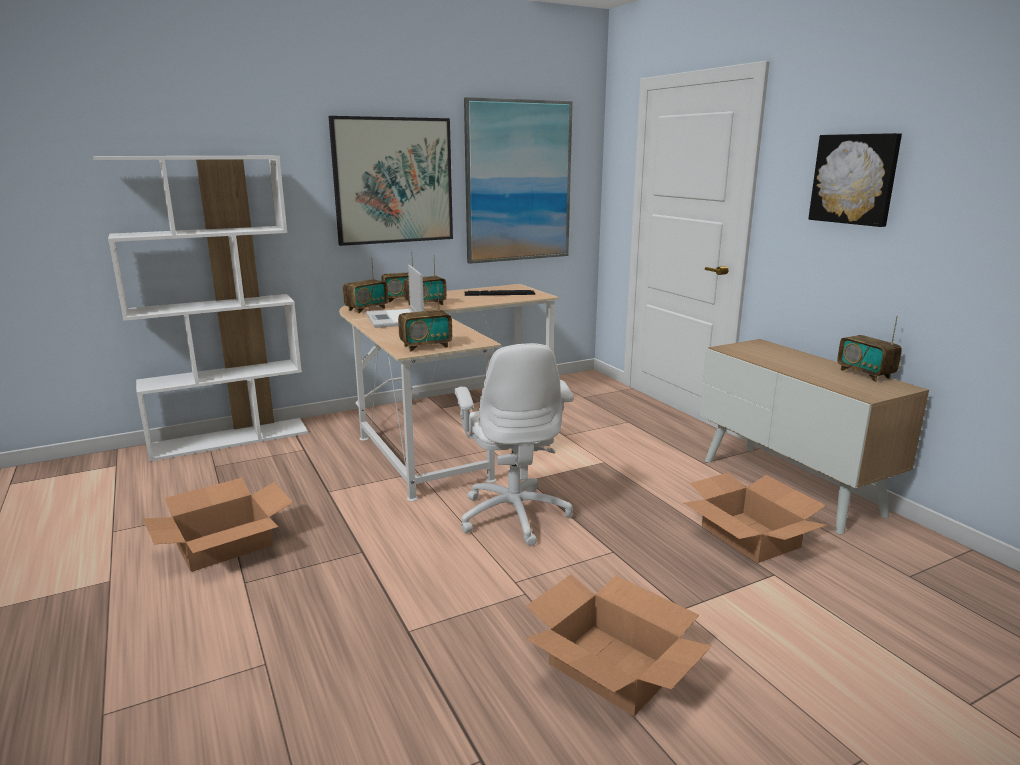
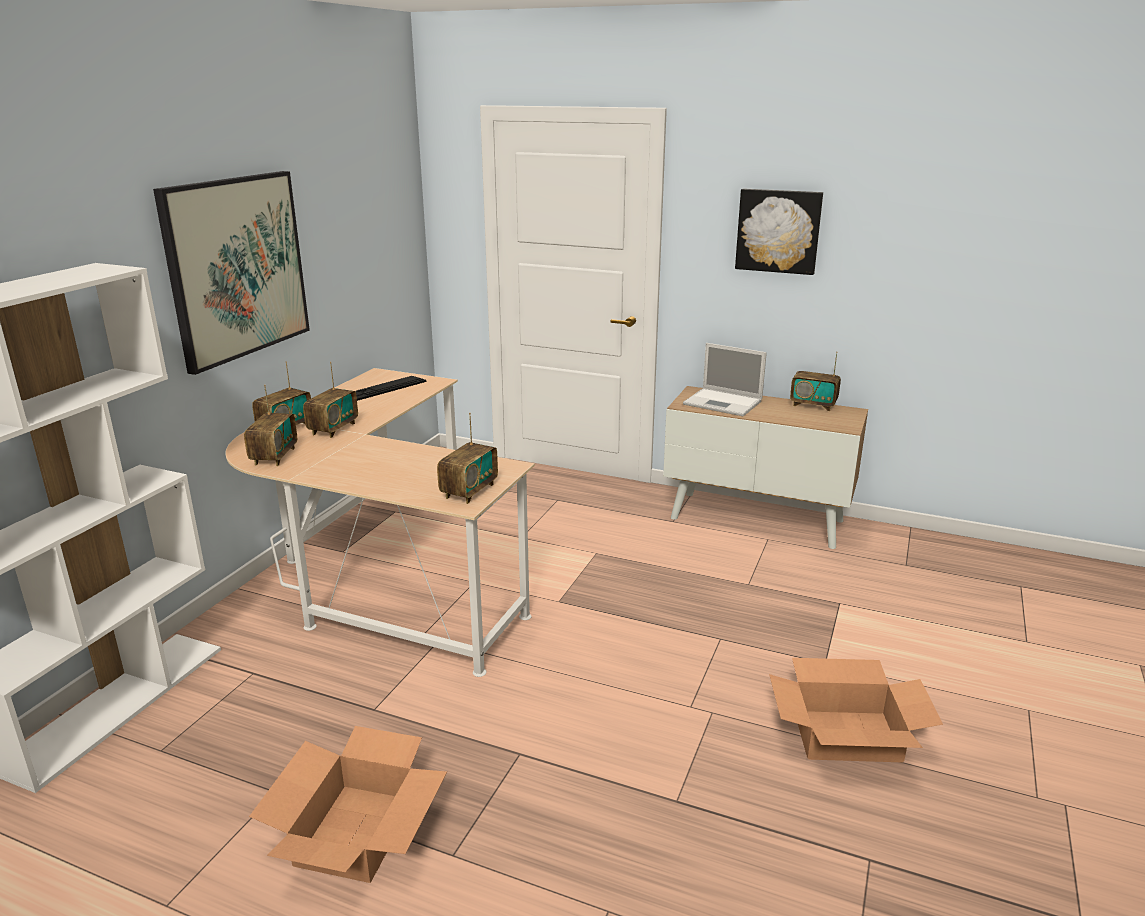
camera: 40 degrees left, 5 degrees up
laptop [366,265,424,328] -> laptop moved to [683,343,767,416]
white office chair [455,343,574,546] -> none
picture [464,97,573,264] -> none
cardboard box [684,472,827,563] -> none

